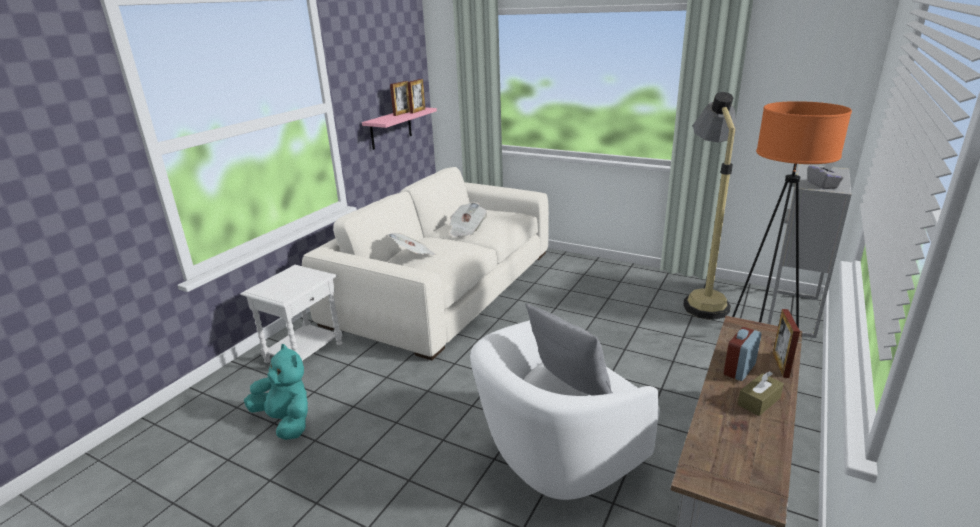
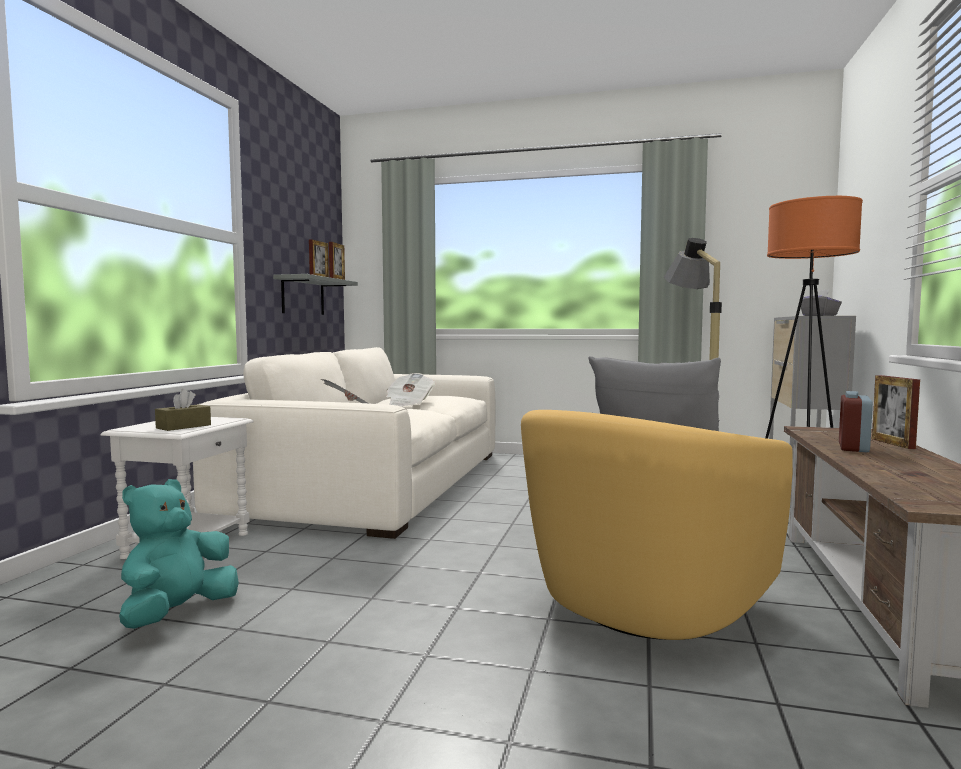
camera: 15 degrees left, 20 degrees down
turquoise plush toy [244,344,308,440] -> turquoise plush toy turned 90 degrees counterclockwise [119,479,239,629]
pink shelf [362,107,437,150] -> grey shelf [273,274,358,315]
white armchair [470,320,660,500] -> yellow armchair [521,410,793,640]
brown tissue box [738,371,784,416] -> brown tissue box moved to [155,389,211,431]

